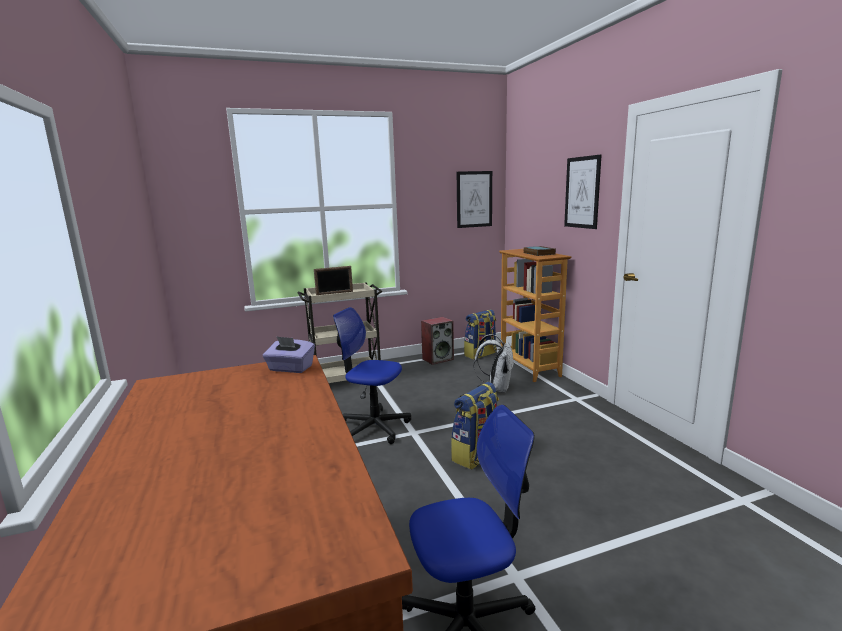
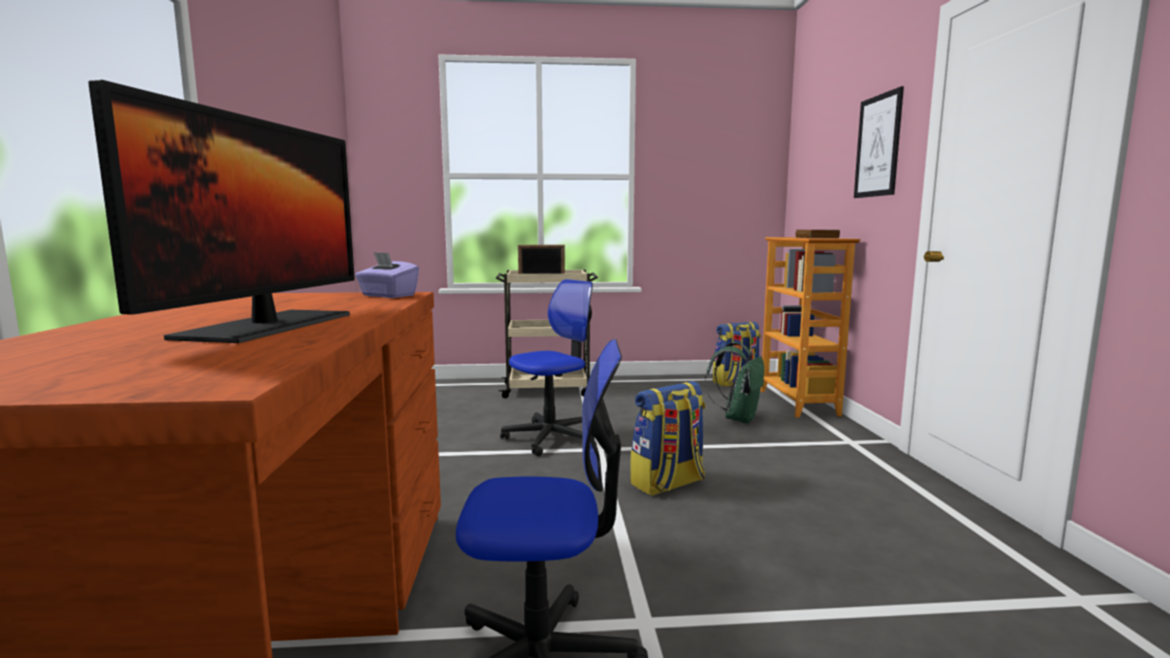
camera: 15 degrees right, 5 degrees down
office chair [333,307,411,444] -> office chair turned 105 degrees clockwise [500,279,597,456]
speaker [421,317,454,365] -> none
picture [457,171,492,228] -> none
white backpack [474,334,514,393] -> green backpack [705,342,764,424]
none -> monitor [88,80,355,343]

